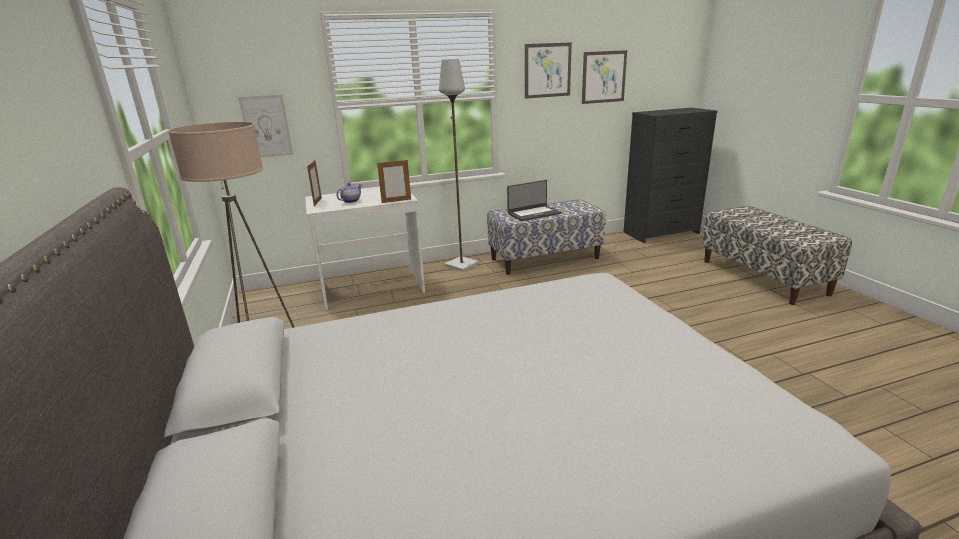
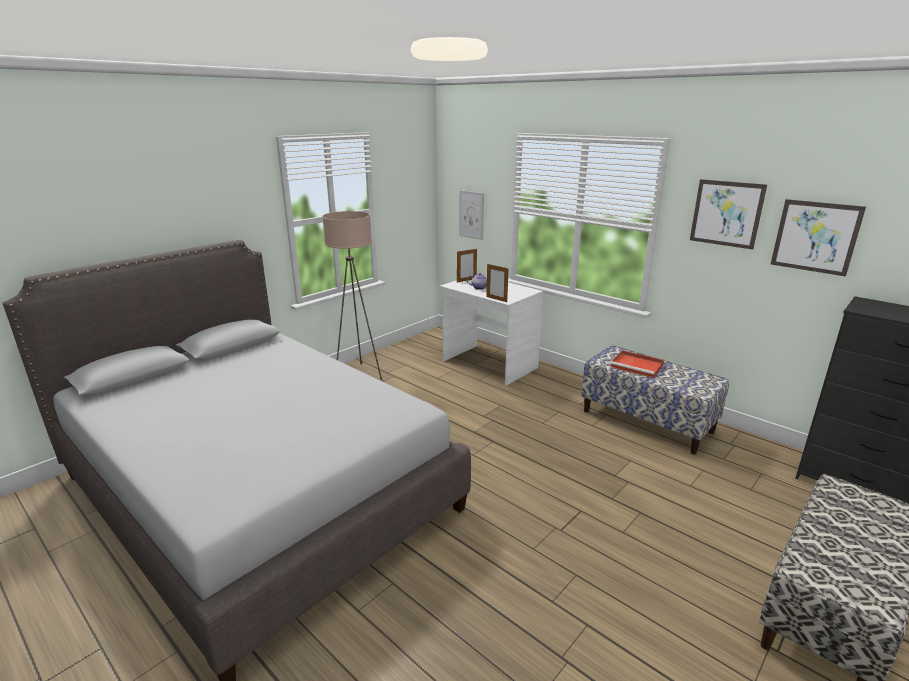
camera: 60 degrees right, 0 degrees up
grey floor lamp [439,59,479,272] -> none
laptop [507,180,562,221] -> red tray [611,350,664,378]

